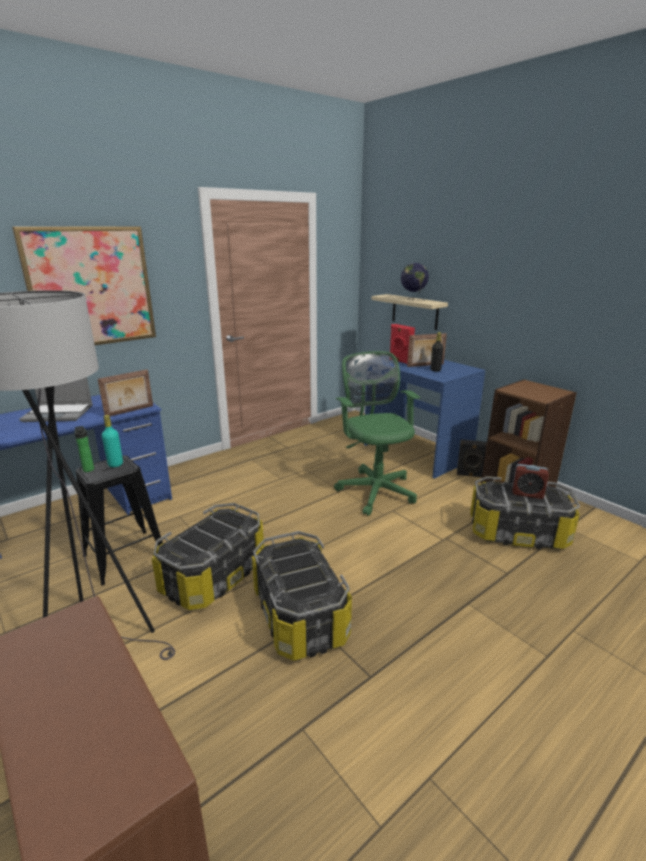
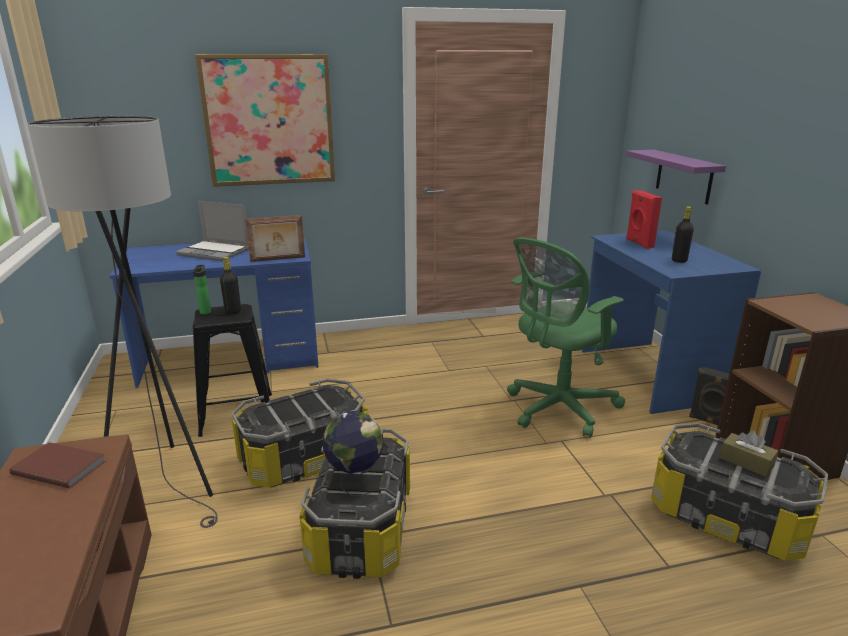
camera: 25 degrees right, 0 degrees up
turquoise bottle [102,415,123,467] -> black bottle [220,257,241,315]
green office chair [334,351,420,516] -> green office chair turned 135 degrees counterclockwise [507,237,625,438]
beige shelf [371,294,448,330] -> purple shelf [626,150,726,205]
globe [401,263,429,301] -> globe moved to [322,411,384,496]
picture frame [407,333,447,367] -> none
alarm clock [512,464,549,499] -> brown tissue box [720,431,778,477]
none -> brown book [10,442,106,489]

